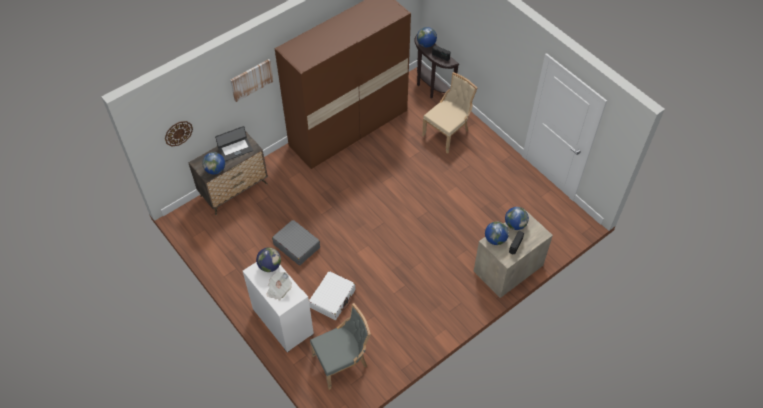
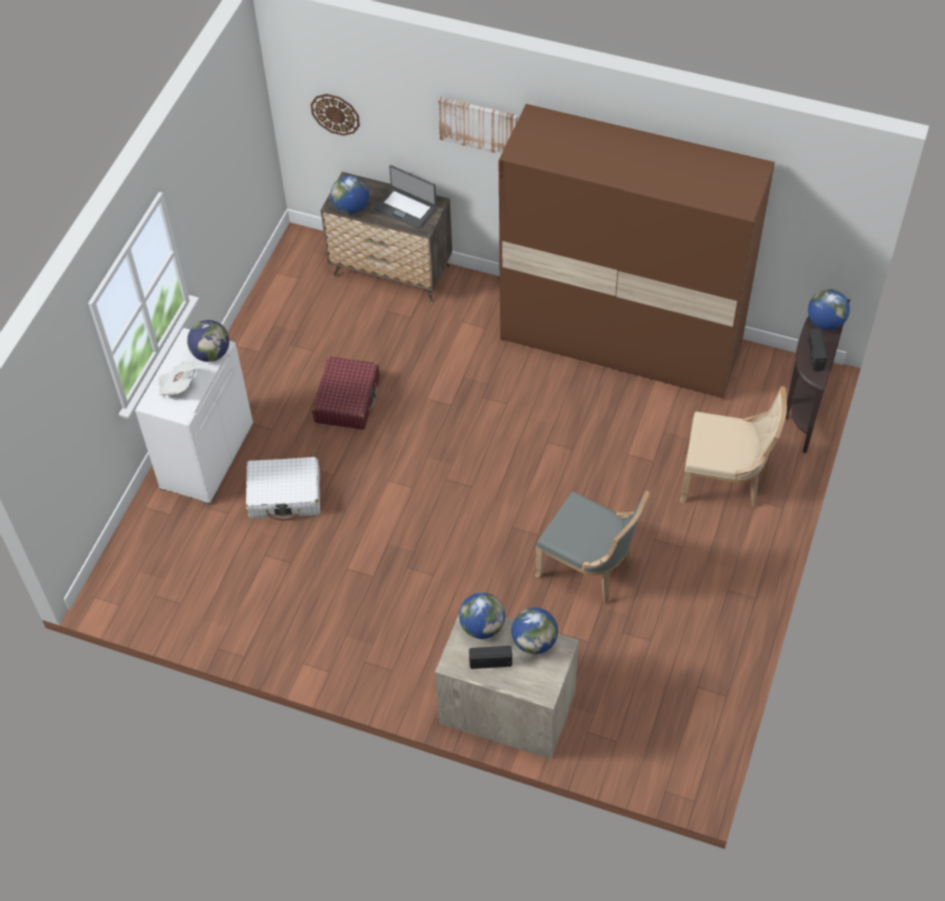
camera: 60 degrees right, 0 degrees up
grey suitcase [272,220,320,265] -> red suitcase [312,356,380,430]
grey chair [310,303,371,390] -> grey chair moved to [535,490,650,605]

